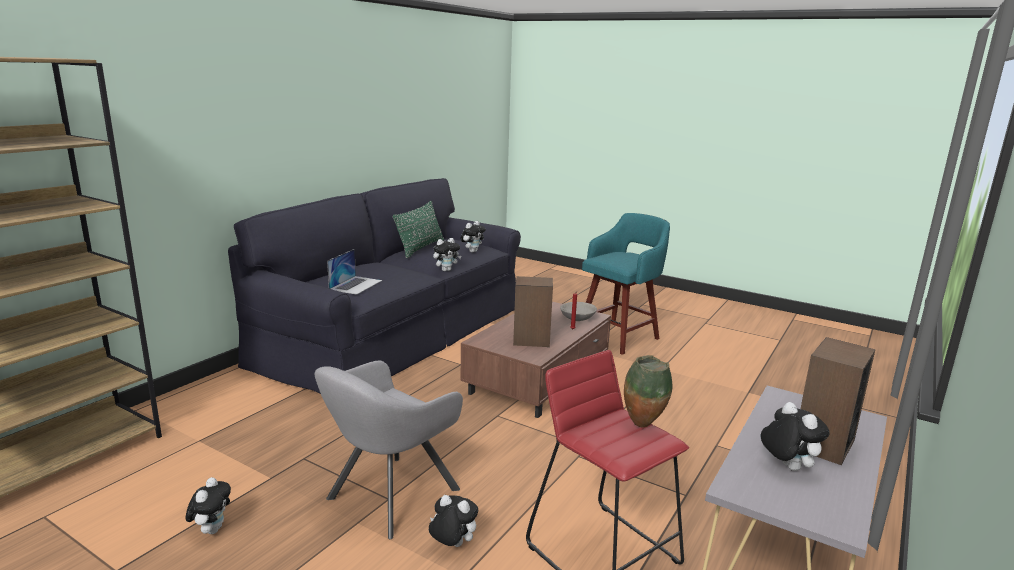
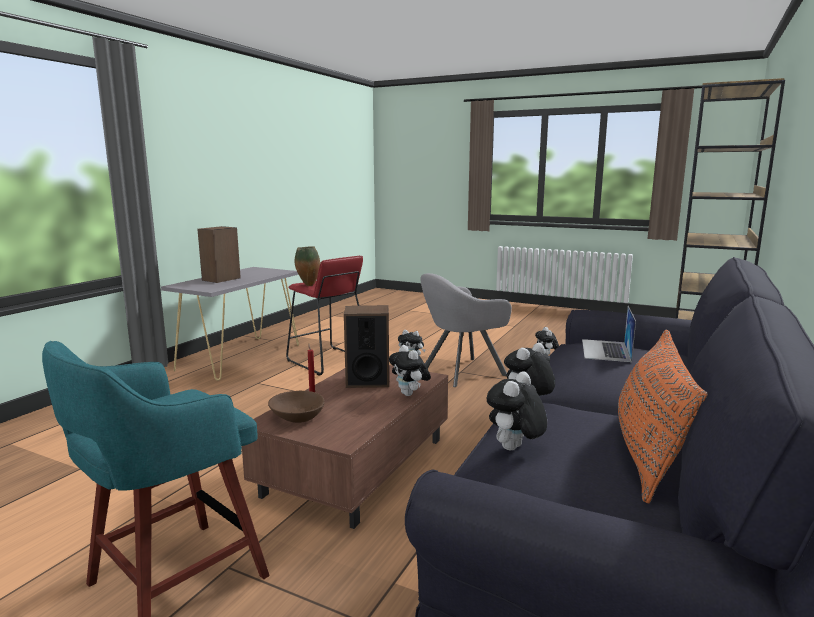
camera: 175 degrees right, 5 degrees down
grey armchair [315,361,463,539] -> grey armchair turned 150 degrees counterclockwise [420,273,512,387]
green pillow [393,201,444,259] -> orange pillow [618,330,707,503]
grey bowl [560,302,597,321] -> brown bowl [268,391,325,423]
plush toy [761,402,830,471] -> plush toy moved to [389,345,431,396]

